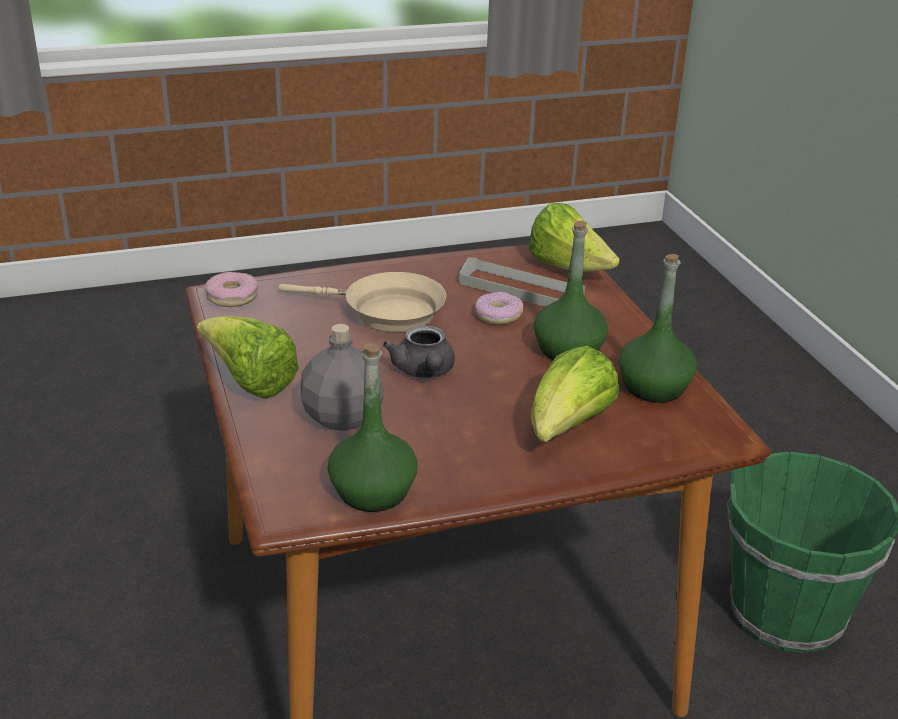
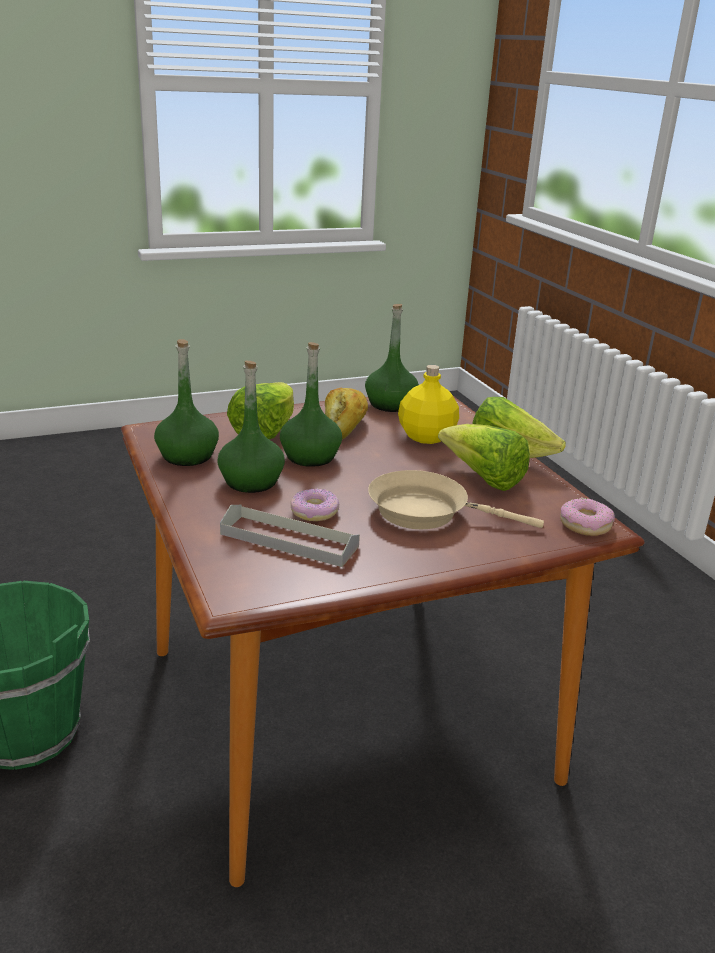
camera: 175 degrees right, 5 degrees down
grey bottle [301,324,384,431] -> yellow bottle [398,365,459,444]
grey teapot [383,325,455,378] -> none
lettuce [529,203,620,272] -> lettuce moved to [438,424,530,491]
none -> green bottle [280,342,342,467]
none -> bread [325,388,368,439]

